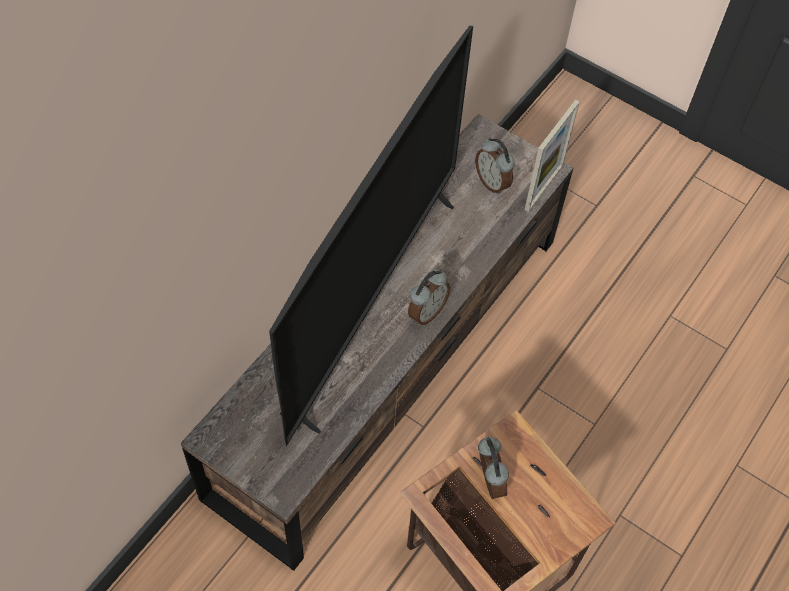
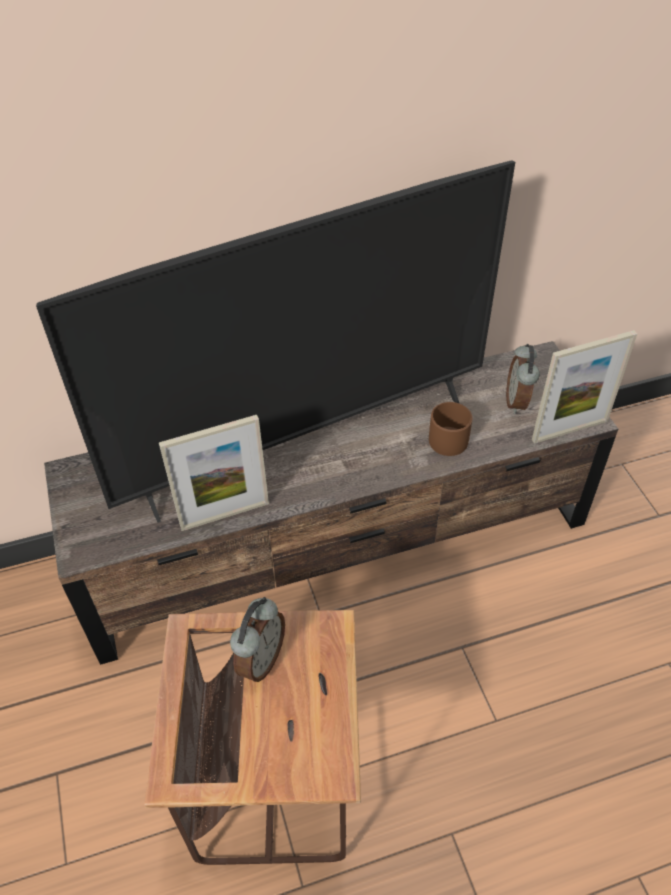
camera: 40 degrees right, 10 degrees down
alarm clock [408,270,450,325] -> none
none -> picture frame [159,415,269,531]
none -> brown mug [429,402,473,456]

